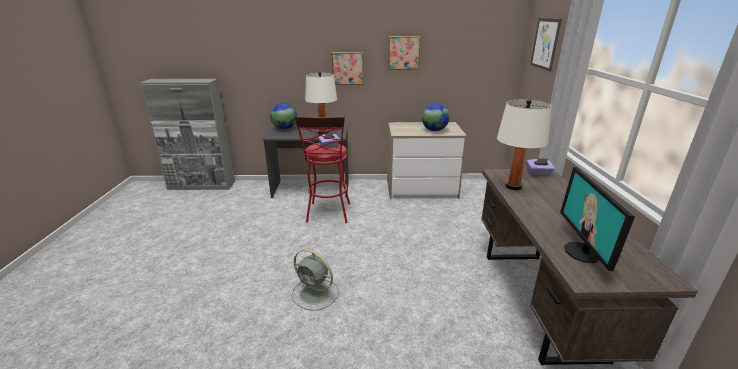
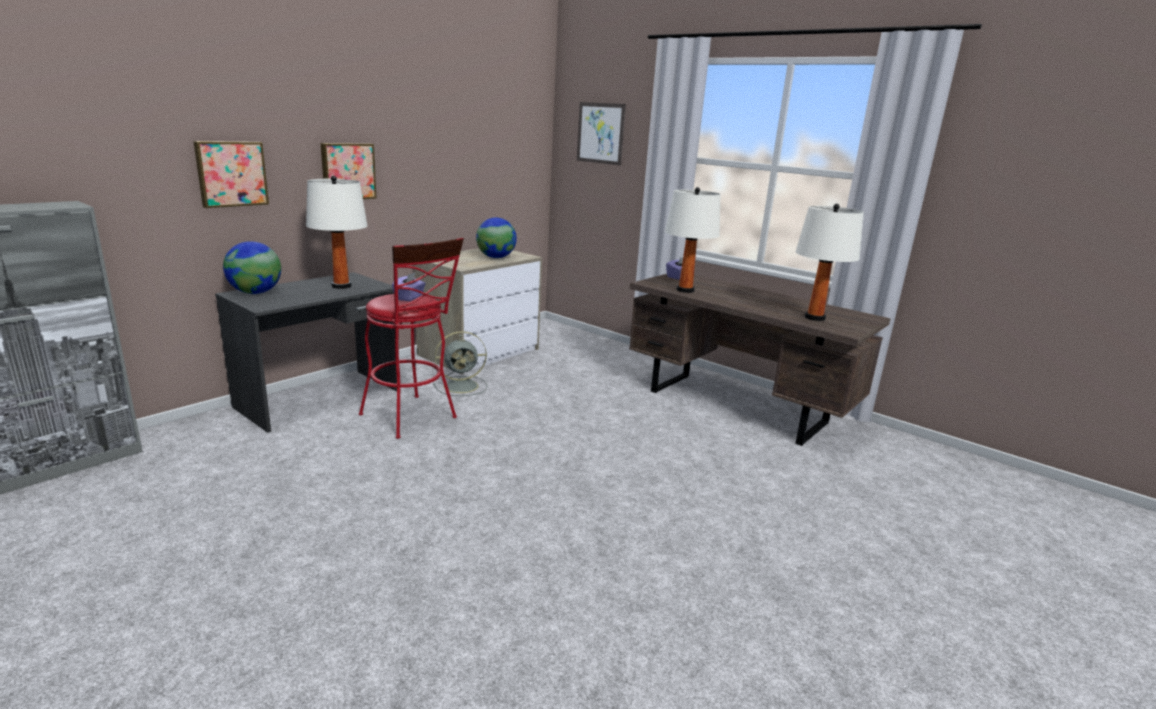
camera: 50 degrees left, 5 degrees down
grey fan [292,249,339,311] -> grey fan moved to [433,331,487,396]
picture [388,36,421,70] -> picture moved to [193,141,269,208]
monitor [560,167,635,271] -> white table lamp [796,204,864,321]

